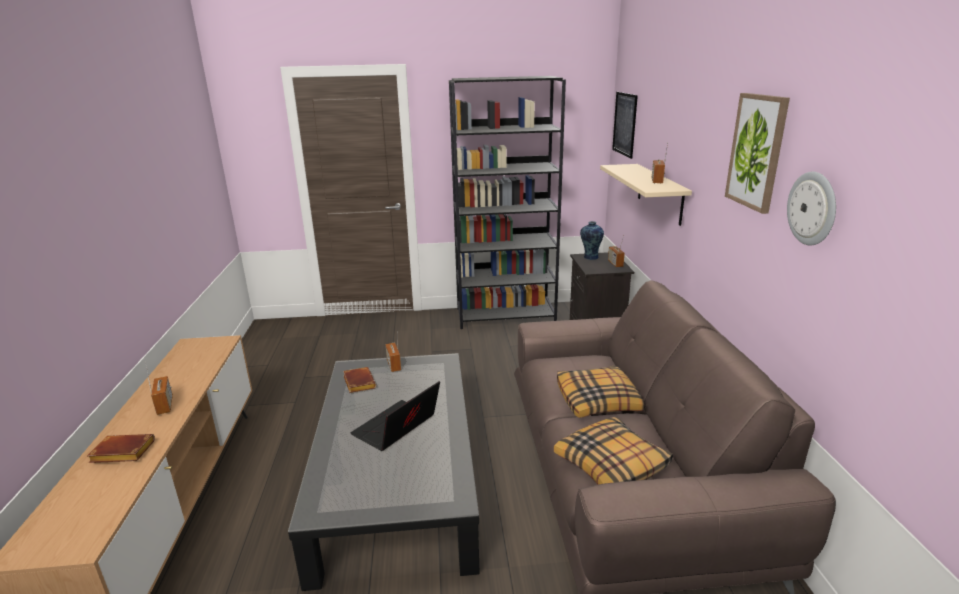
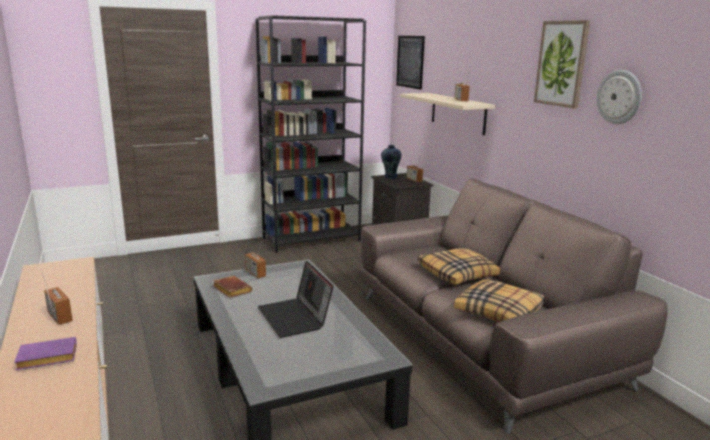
camera: 20 degrees left, 5 degrees down
brown book [87,434,155,463] -> purple book [14,337,77,370]
laptop [351,381,440,451] -> laptop turned 45 degrees counterclockwise [258,261,334,338]

